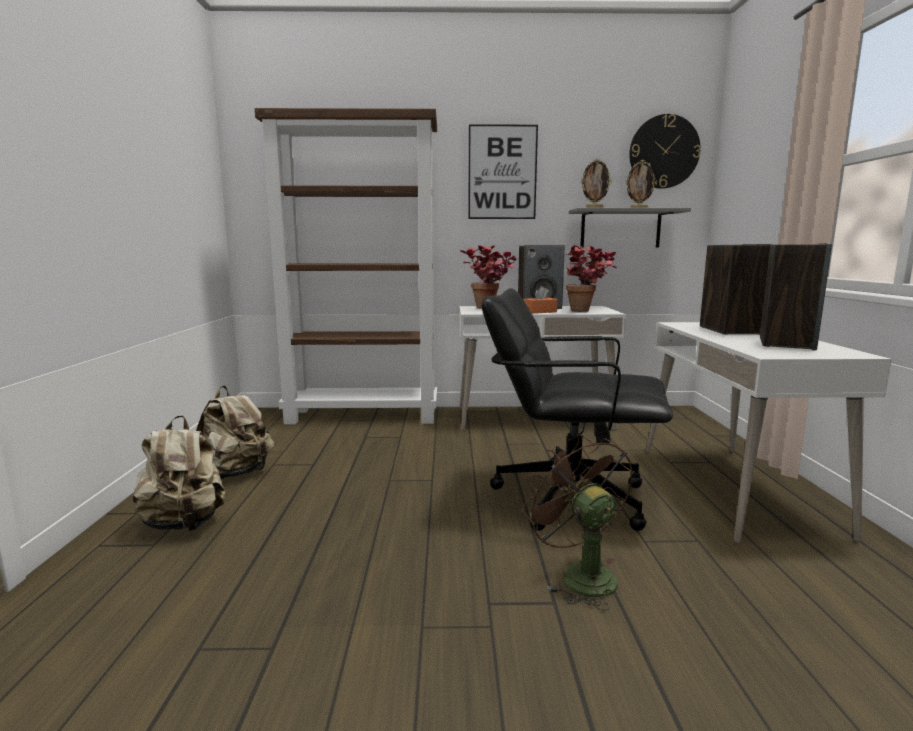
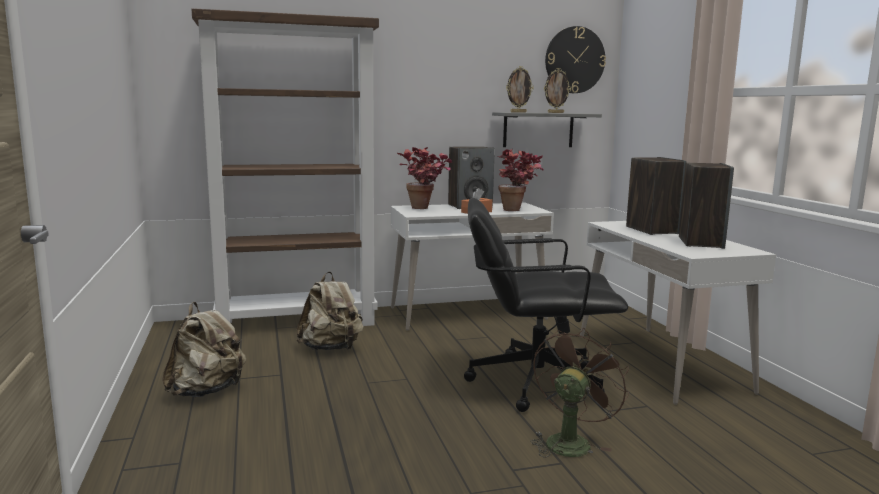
camera: 15 degrees left, 0 degrees up
beige backpack [133,415,225,531] -> beige backpack moved to [296,272,363,350]
picture [468,124,538,219] -> none
brown fan [522,434,633,611] -> brown fan turned 75 degrees clockwise [530,327,629,458]

